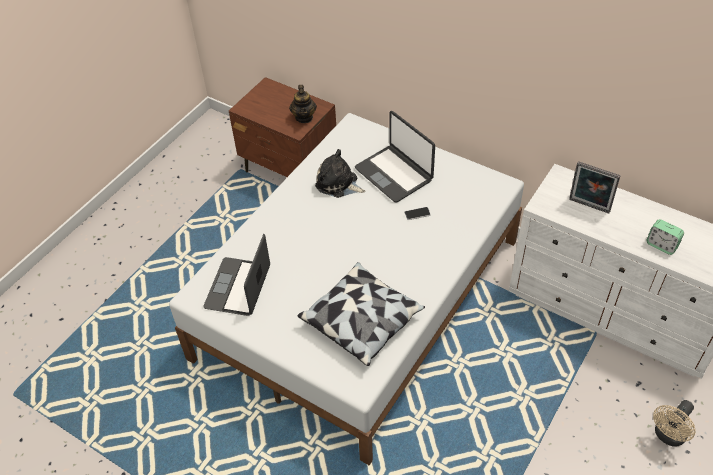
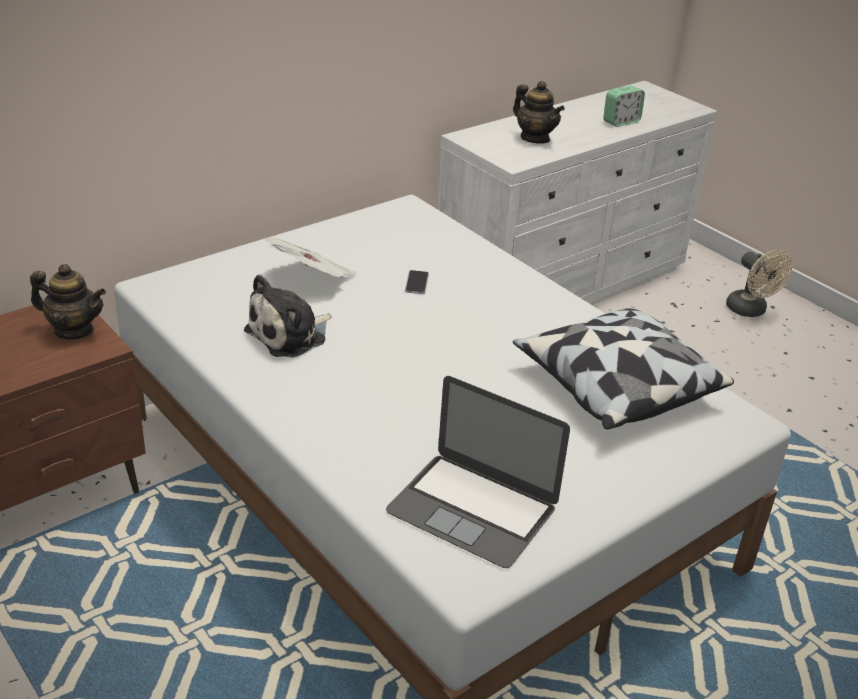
camera: 75 degrees left, 15 degrees down
laptop [355,111,435,203] -> newspaper [266,238,357,277]
picture frame [569,161,621,214] -> teapot [513,81,565,144]

